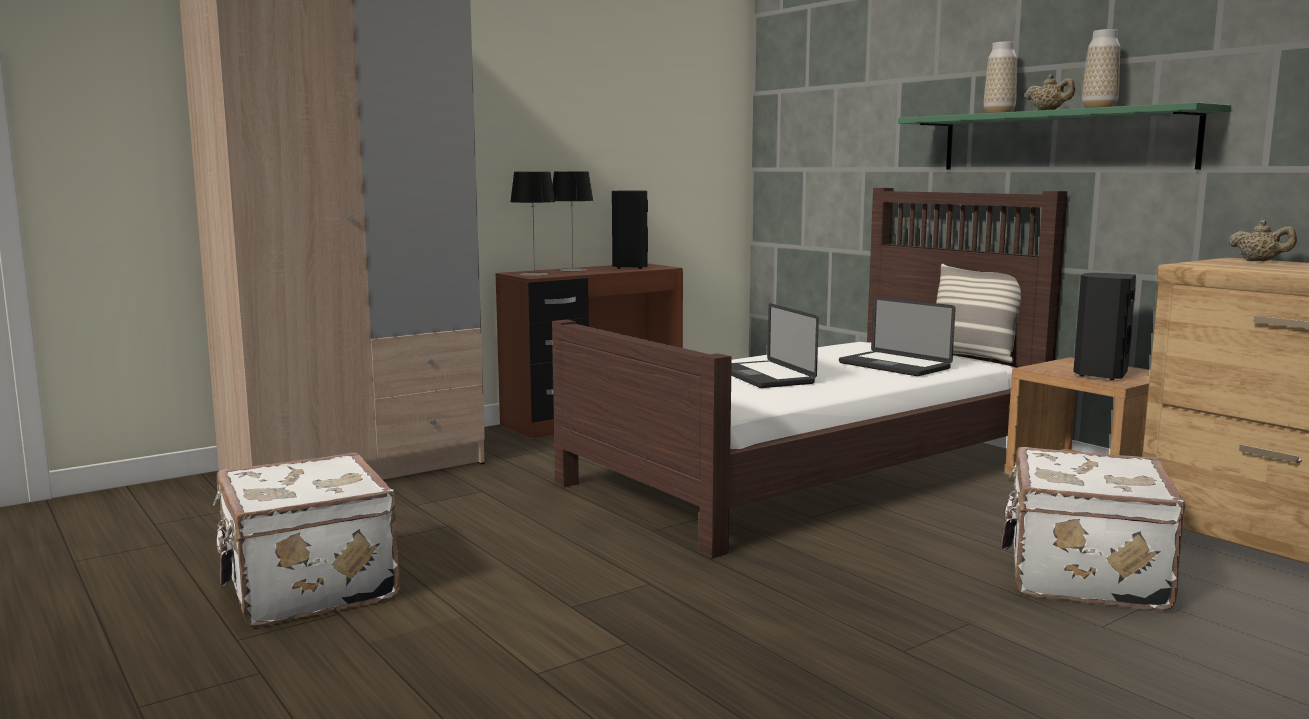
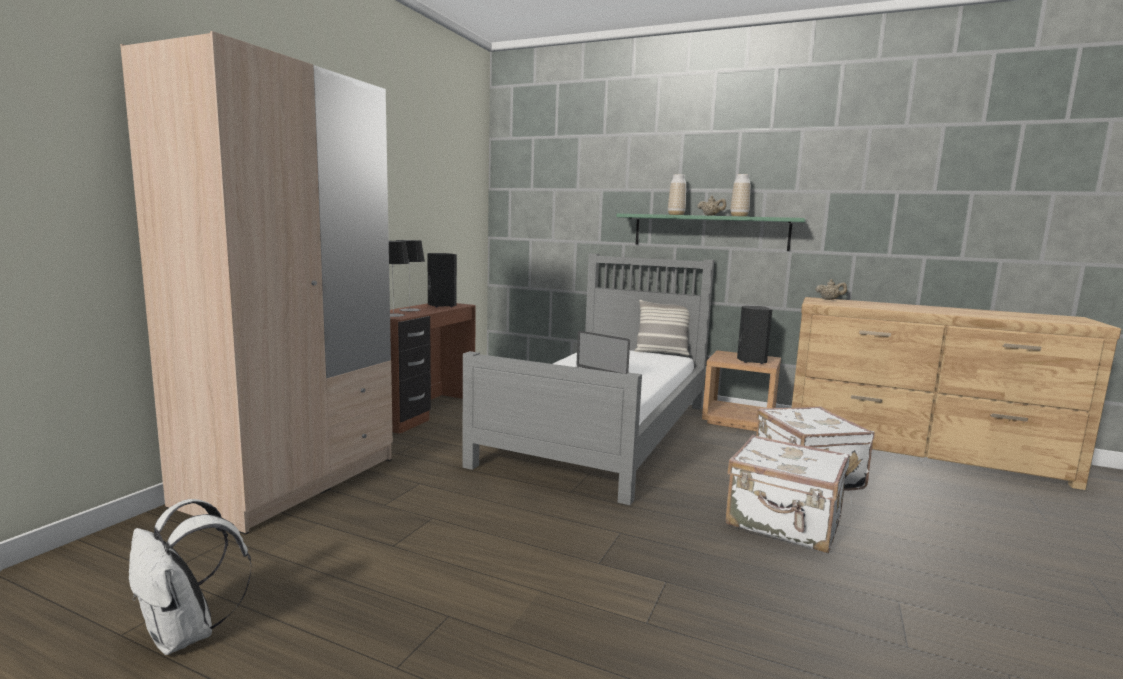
camera: 30 degrees left, 0 degrees up
white suitcase [213,453,400,627] -> white suitcase moved to [726,435,850,553]
brown bed [552,188,1067,558] -> grey bed [462,253,714,505]
laptop [839,297,956,376] -> none
none -> white backpack [129,499,252,655]

